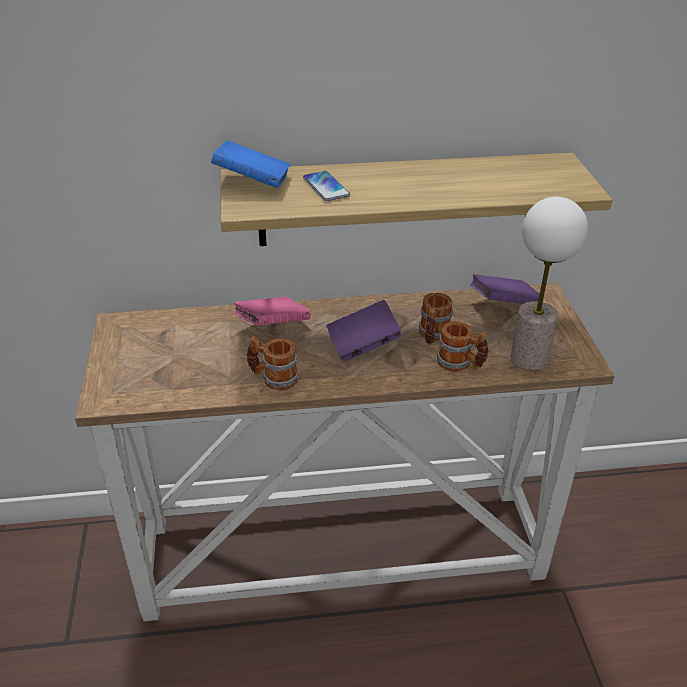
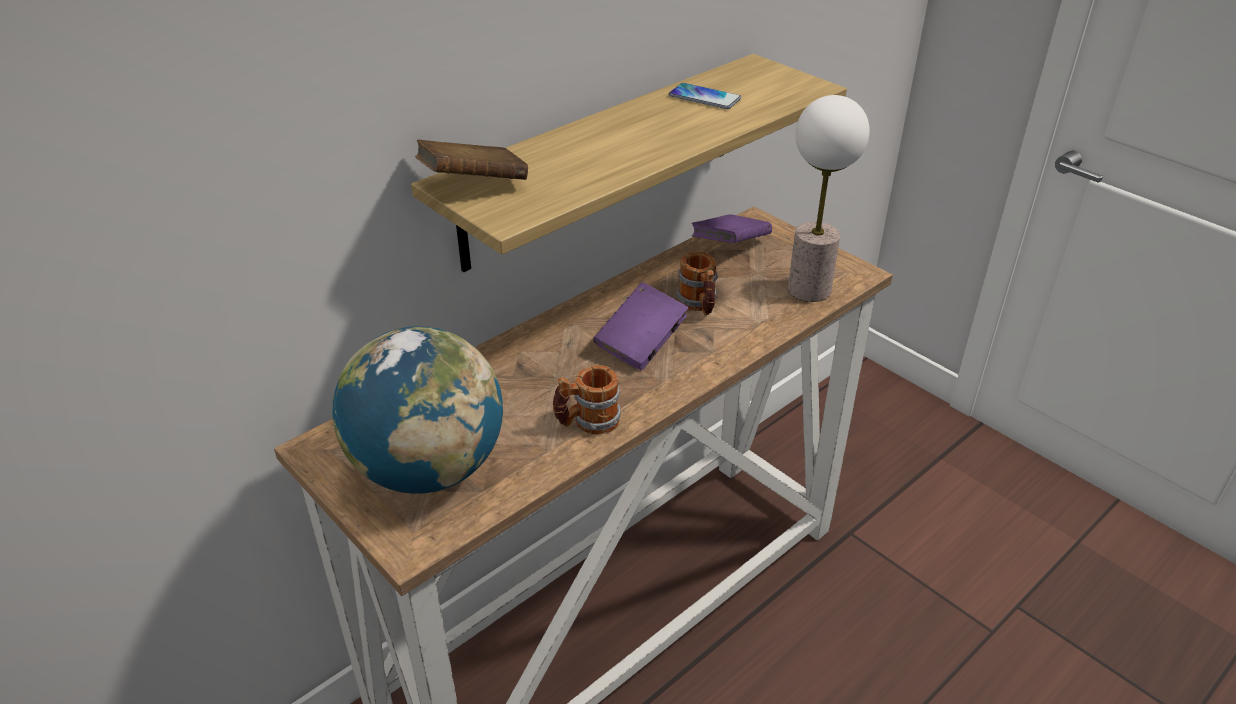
camera: 35 degrees left, 0 degrees up
blue book [211,140,290,188] -> brown book [415,140,528,180]
pink book [234,297,311,326] -> none
phone [303,171,350,201] -> phone moved to [669,83,741,109]
mug [437,321,489,372] -> none
none -> globe [332,326,503,494]

